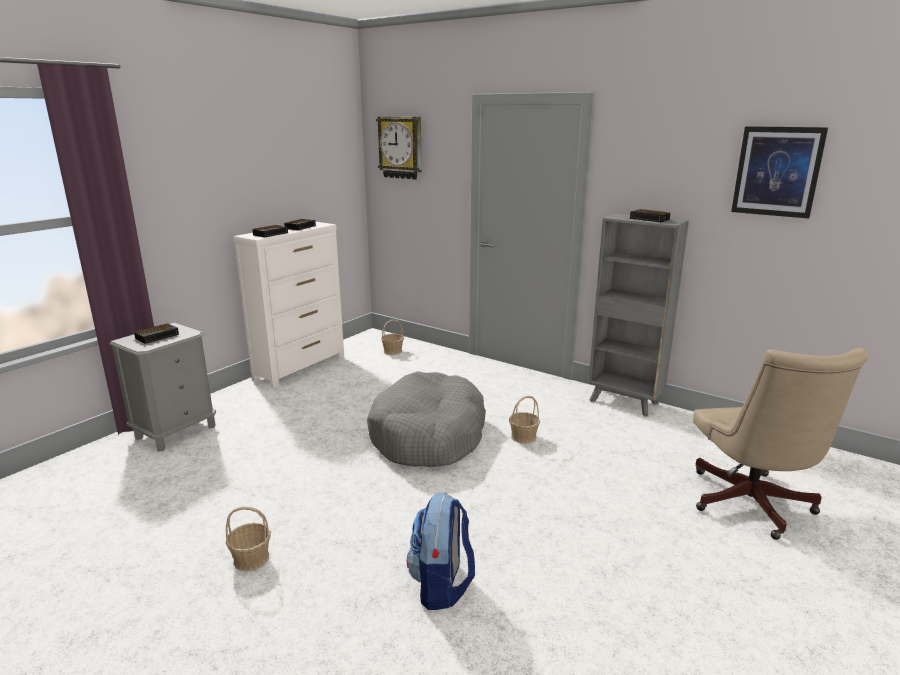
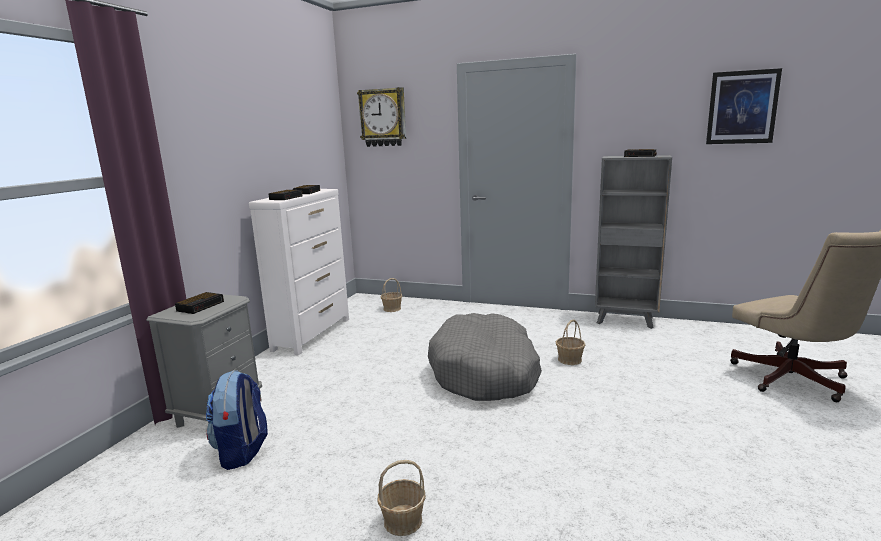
camera: 15 degrees left, 5 degrees down
backpack [407,493,475,610] -> backpack moved to [206,370,268,470]

